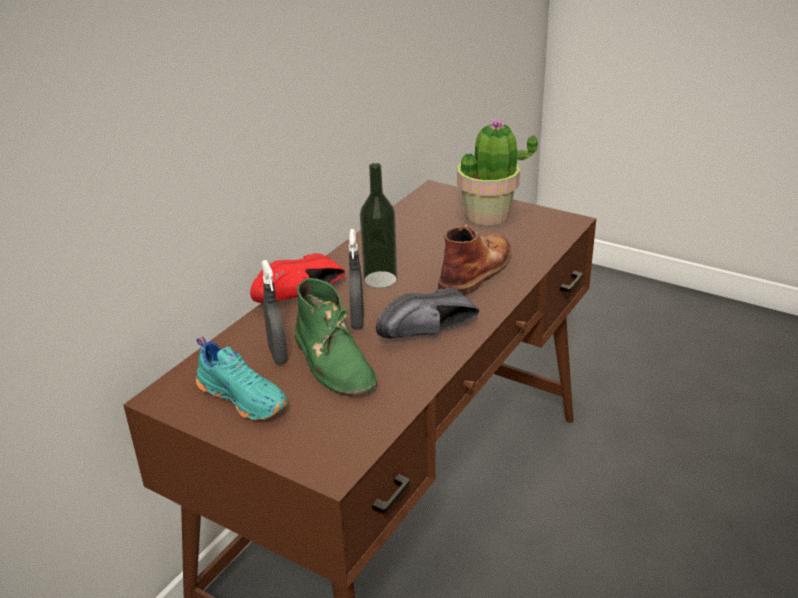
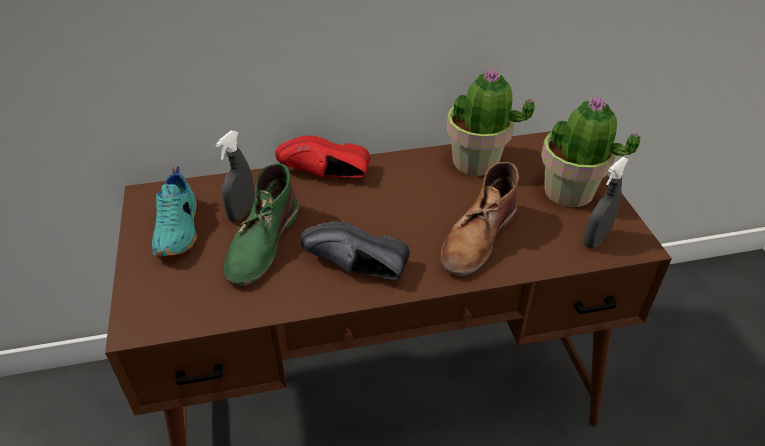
camera: 45 degrees right, 10 degrees up
grey spray bottle [349,229,364,329] -> grey spray bottle moved to [583,157,629,248]
bottle [360,163,397,288] -> none
brown boot [438,224,511,295] -> brown boot turned 135 degrees clockwise [440,162,520,276]
none -> potted plant [446,68,535,176]

